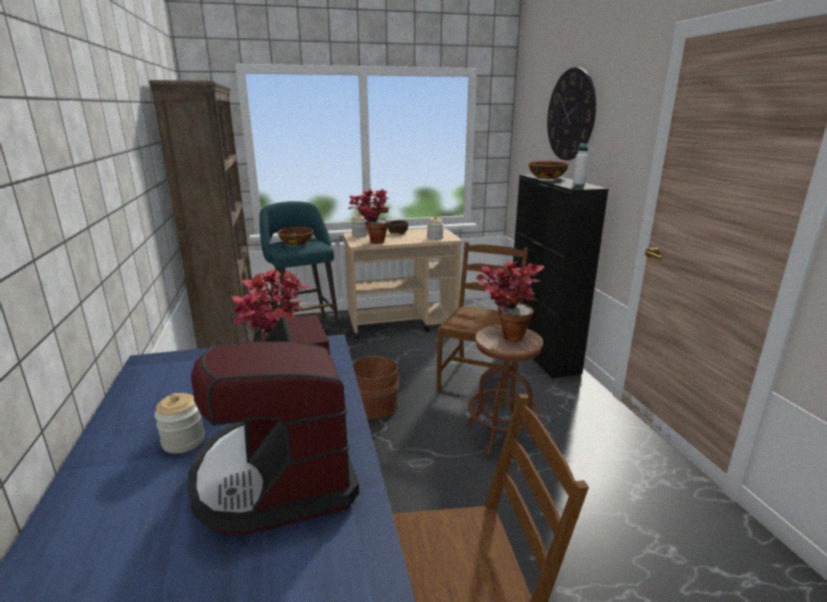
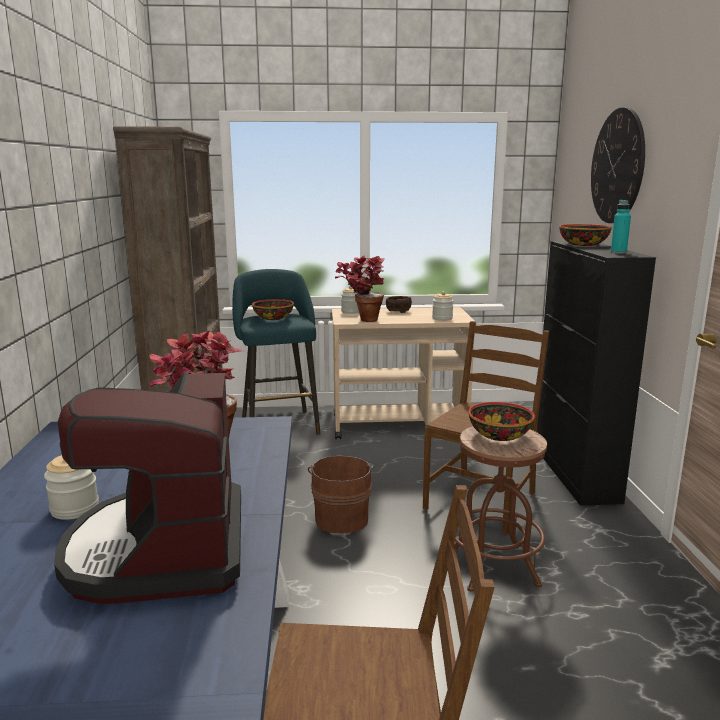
camera: 10 degrees right, 5 degrees down
potted plant [476,261,545,342] -> bowl [469,402,535,441]
white bottle [573,143,588,186] -> turquoise bottle [611,200,631,254]

